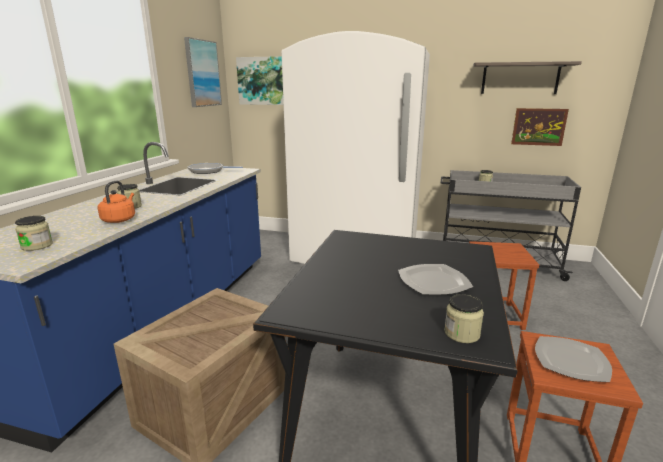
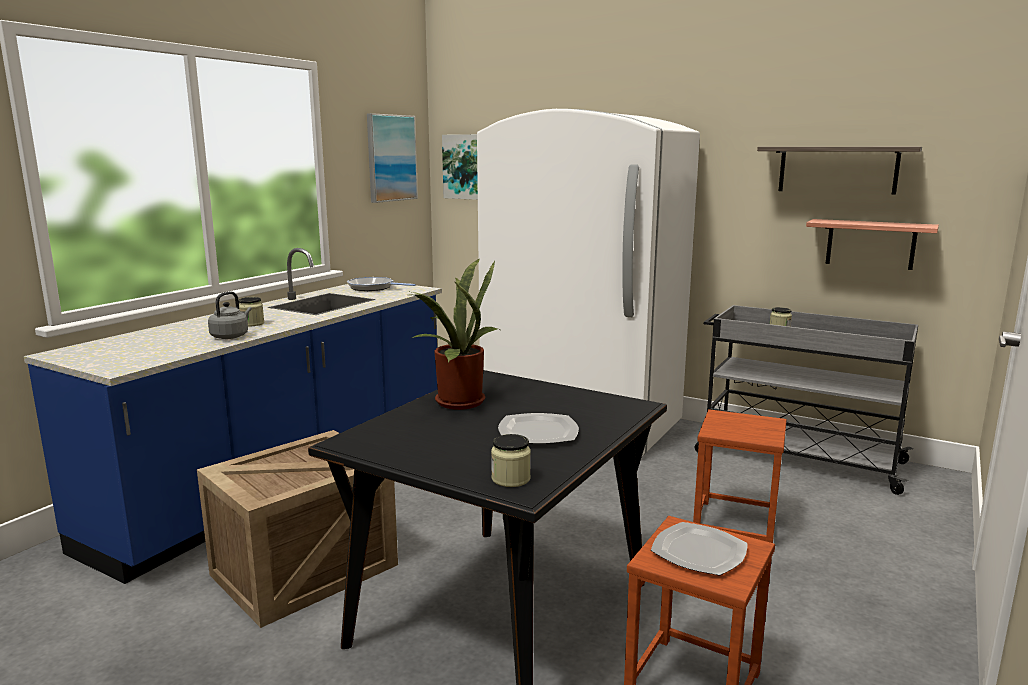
camera: 15 degrees right, 5 degrees down
jar [15,216,53,251] -> none
orange kettle [97,181,135,223] -> grey kettle [208,291,252,339]
picture [511,108,569,146] -> shelf [806,219,939,270]
none -> potted plant [410,259,498,410]

